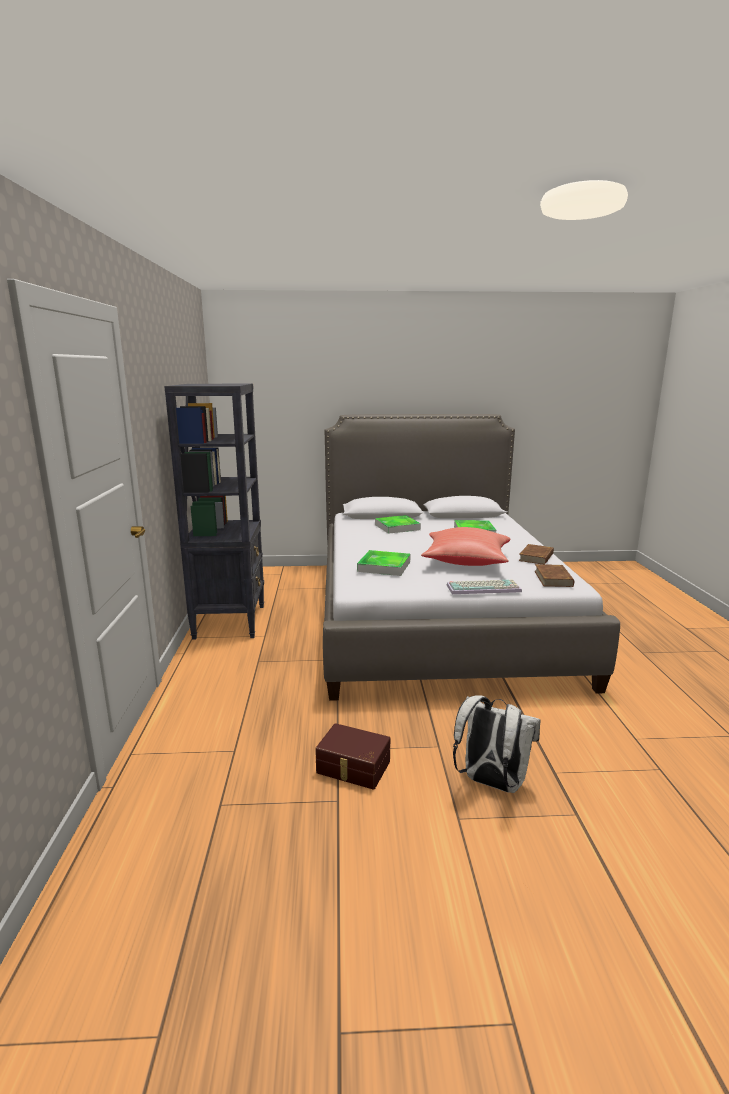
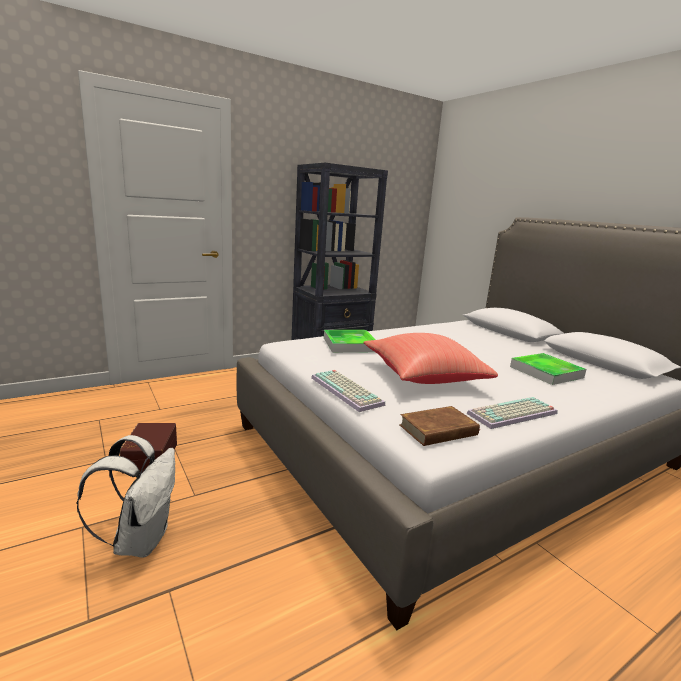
camera: 60 degrees right, 0 degrees up
tray [375,515,421,534] -> none
brown book [519,544,554,564] -> keyboard [467,397,557,429]

